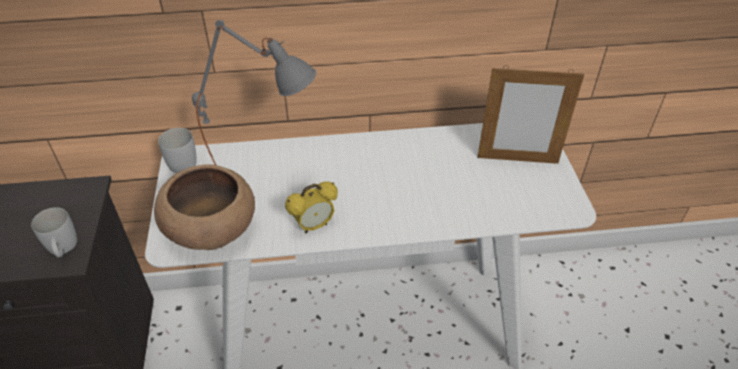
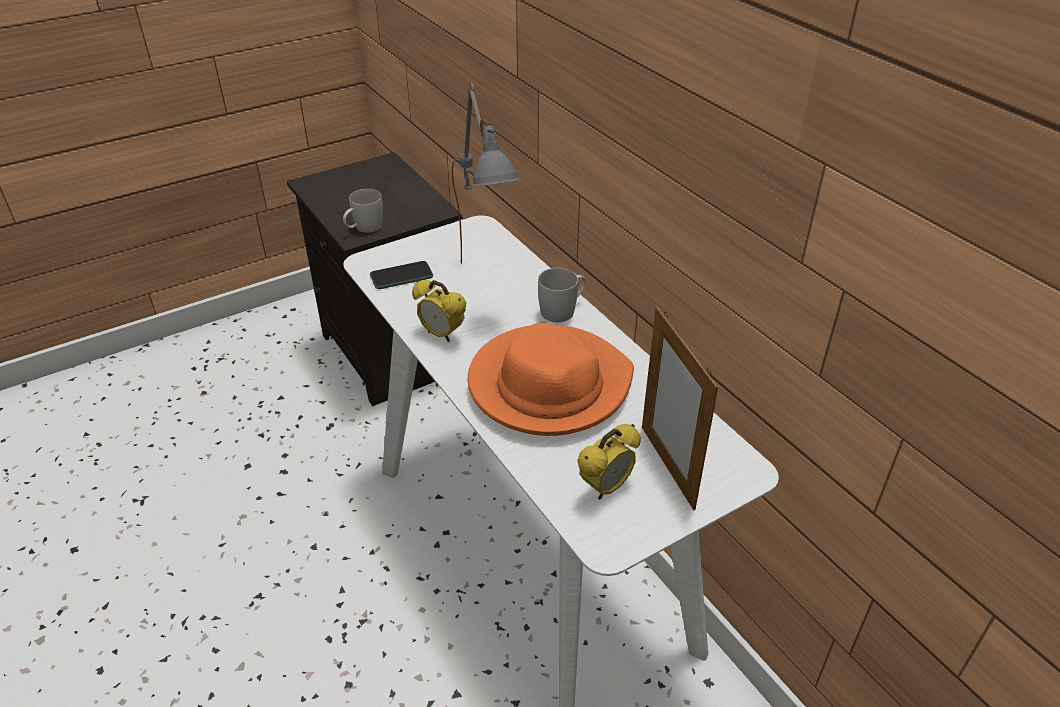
camera: 65 degrees right, 5 degrees down
brown bowl [154,164,255,250] -> phone [370,261,433,289]
white mug [158,128,197,173] -> white mug moved to [538,268,586,322]
none -> orange hat [468,323,634,436]
none -> alarm clock [577,424,641,500]

